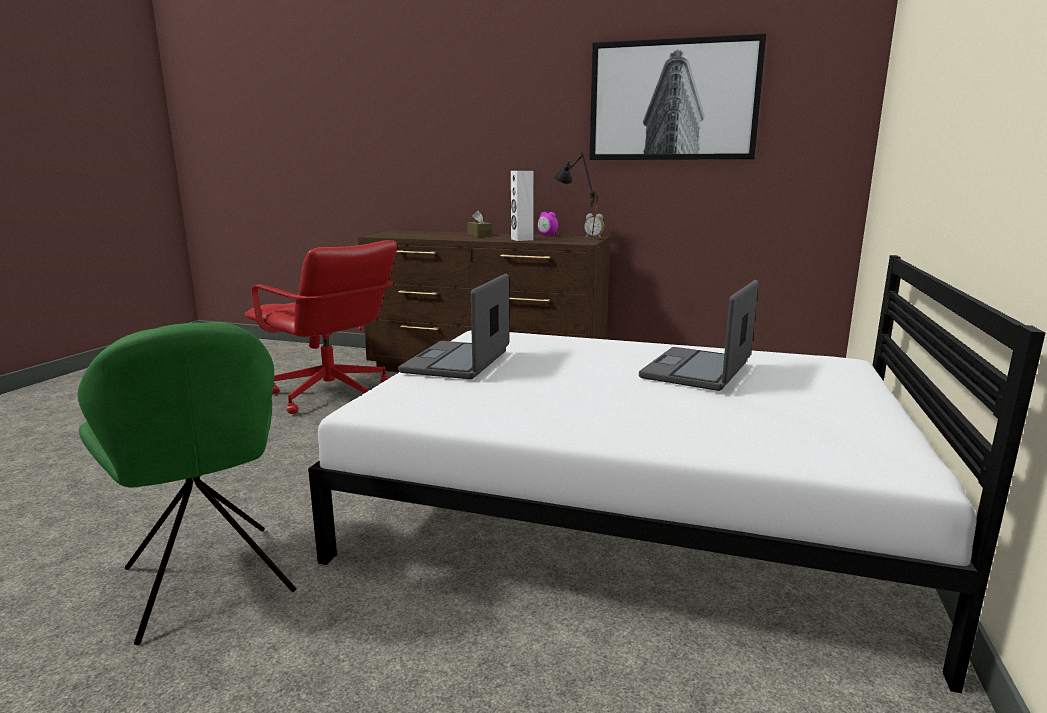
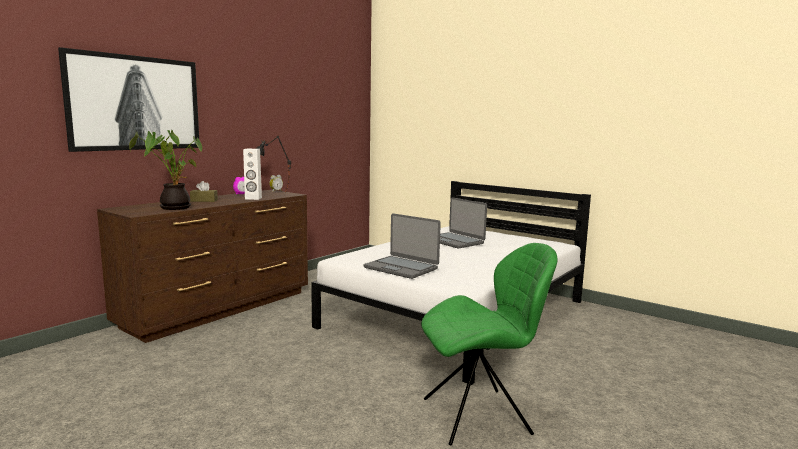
camera: 70 degrees left, 5 degrees down
red office chair [245,240,397,414] -> none
picture [589,34,766,160] -> picture moved to [58,47,199,152]
none -> potted plant [129,130,202,210]

